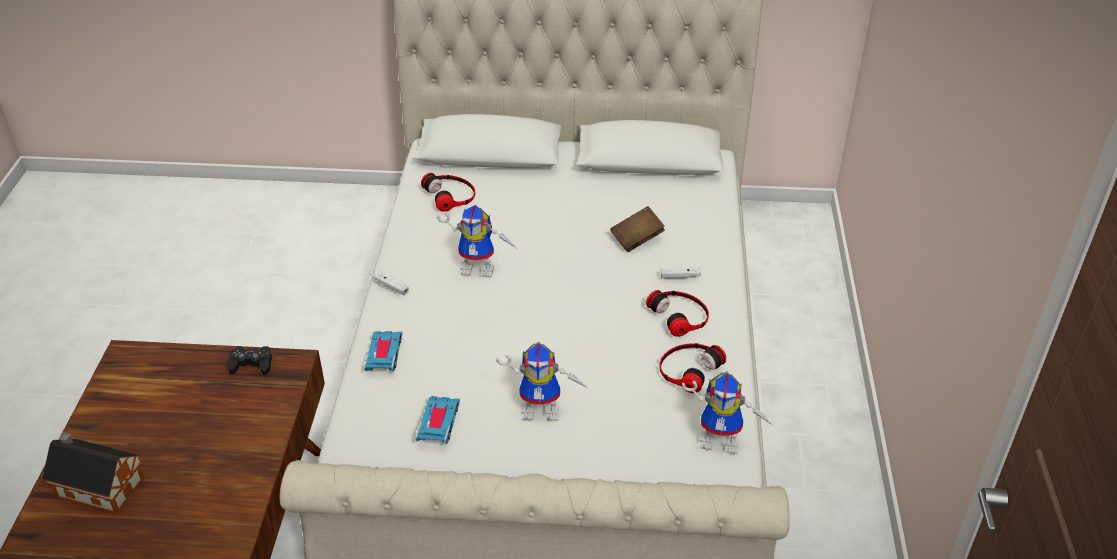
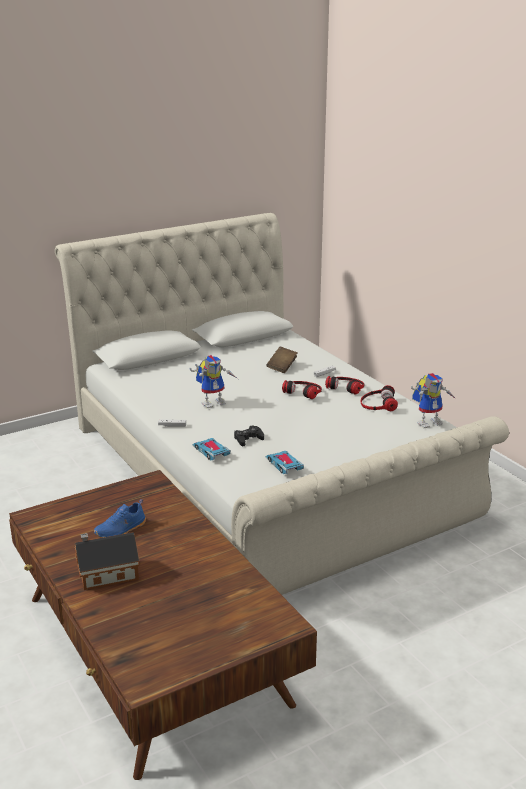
camera: 35 degrees left, 15 degrees down
black game controller [227,346,272,375] -> black game controller moved to [234,425,264,446]
headphones [421,173,475,212] -> headphones moved to [282,380,322,399]
toy robot [496,342,589,421] -> none
none -> blue shoe [94,499,146,538]

